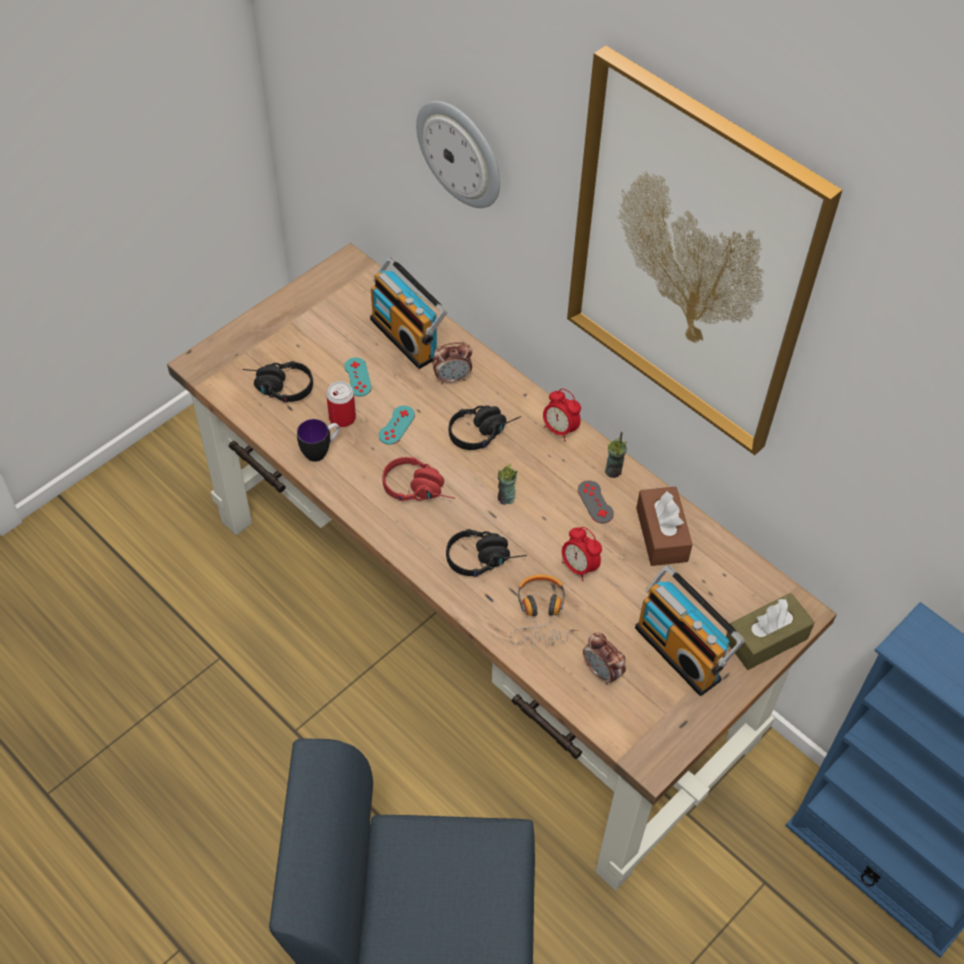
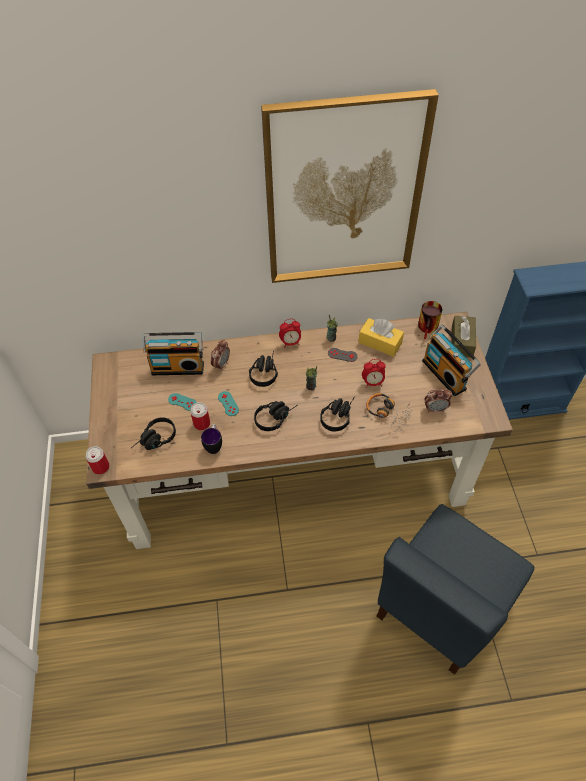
camera: 50 degrees left, 0 degrees up
red headphones [382,457,455,501] -> black headphones [254,401,297,431]
wall clock [416,101,500,208] -> none
radio [635,566,745,696] -> radio turned 60 degrees clockwise [422,324,481,396]
brown tissue box [636,487,693,566] -> yellow tissue box [359,318,404,357]
none -> can [85,446,110,475]
none -> mug [418,301,442,339]

